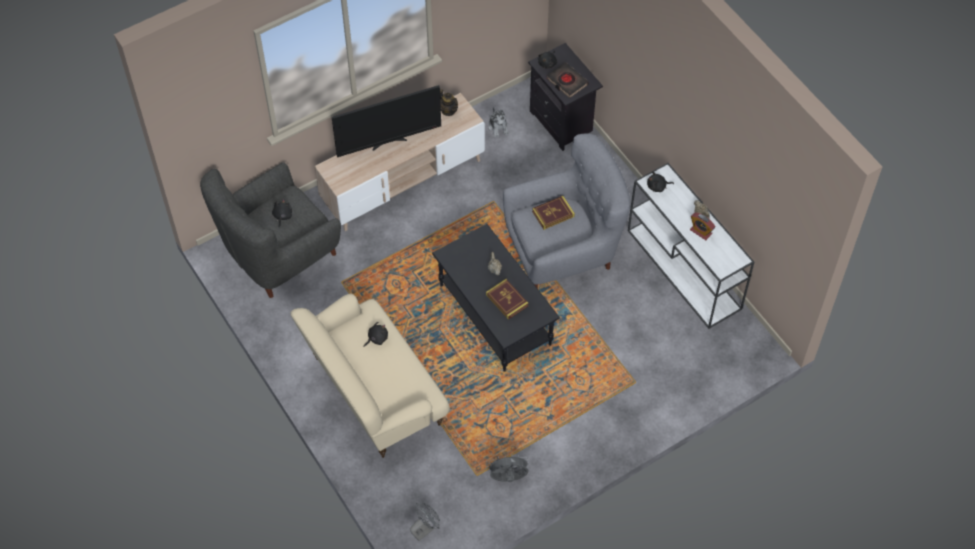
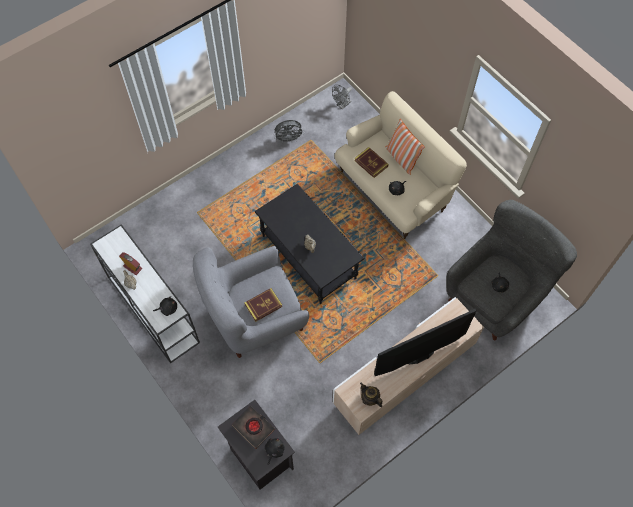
camera: 175 degrees right, 5 degrees up
book [486,279,529,320] -> book moved to [354,147,388,178]
plush toy [488,107,509,137] -> none
none -> pillow [385,119,425,175]

